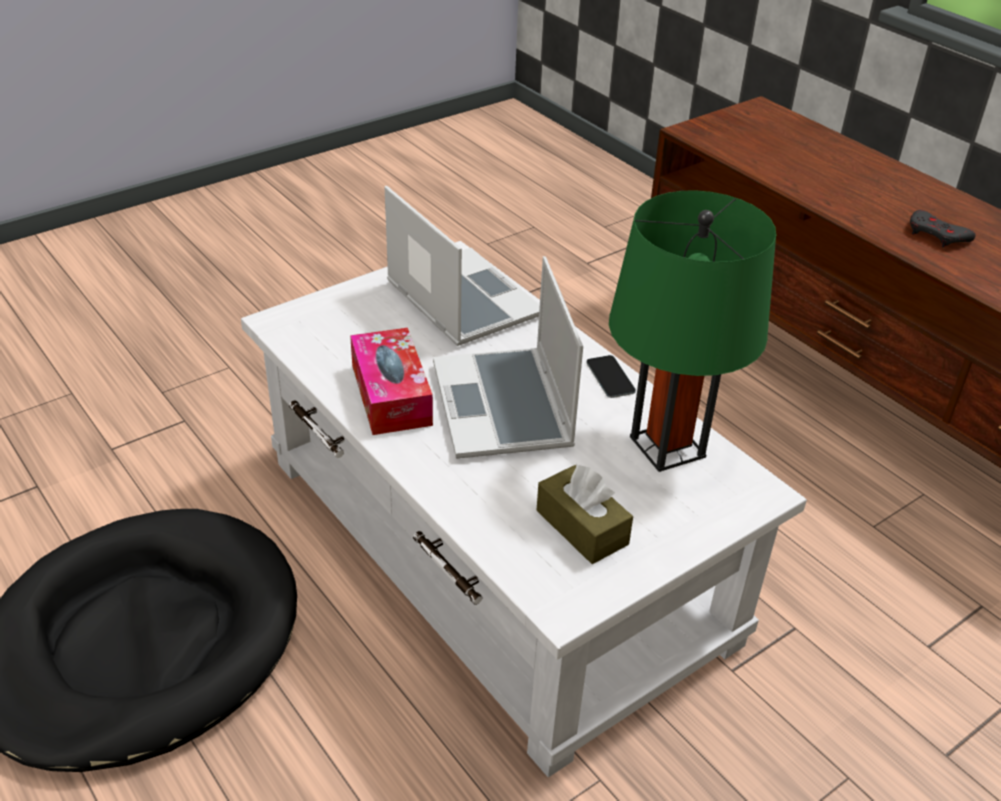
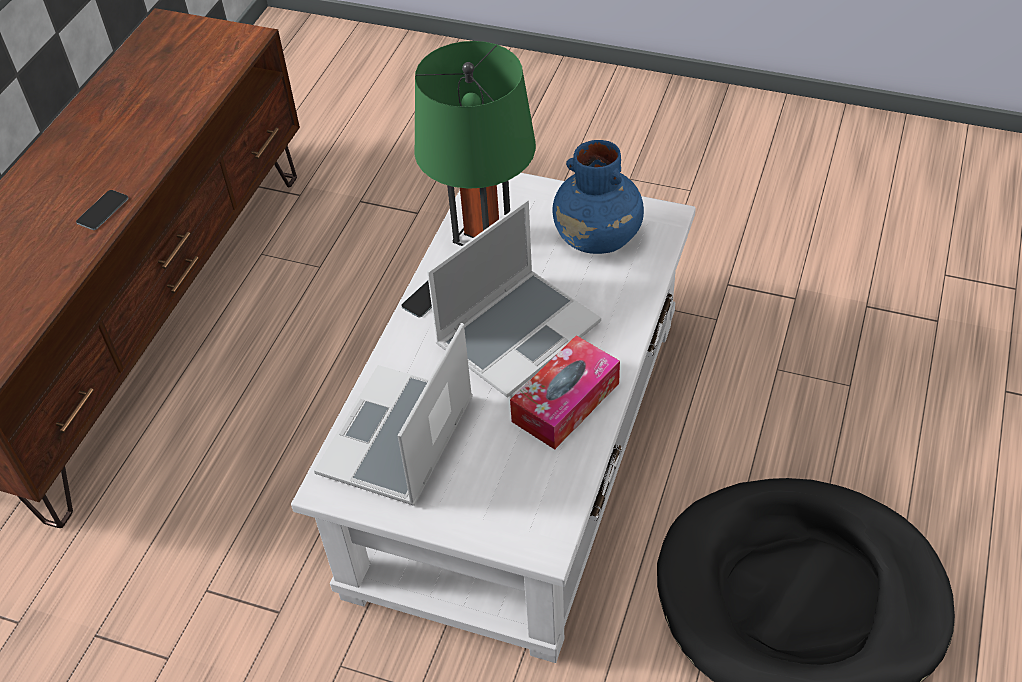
camera: 120 degrees left, 10 degrees up
brown tissue box [536,464,633,564] -> blue vase [553,140,644,254]
grey game controller [910,210,975,247] -> none
none -> phone [76,190,128,230]

